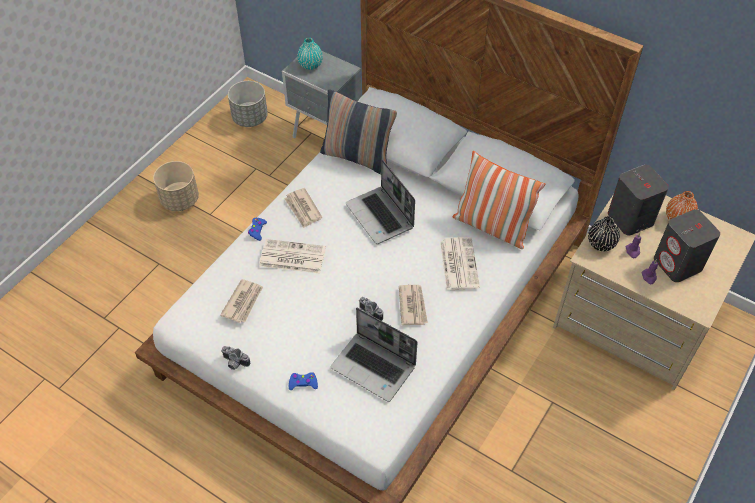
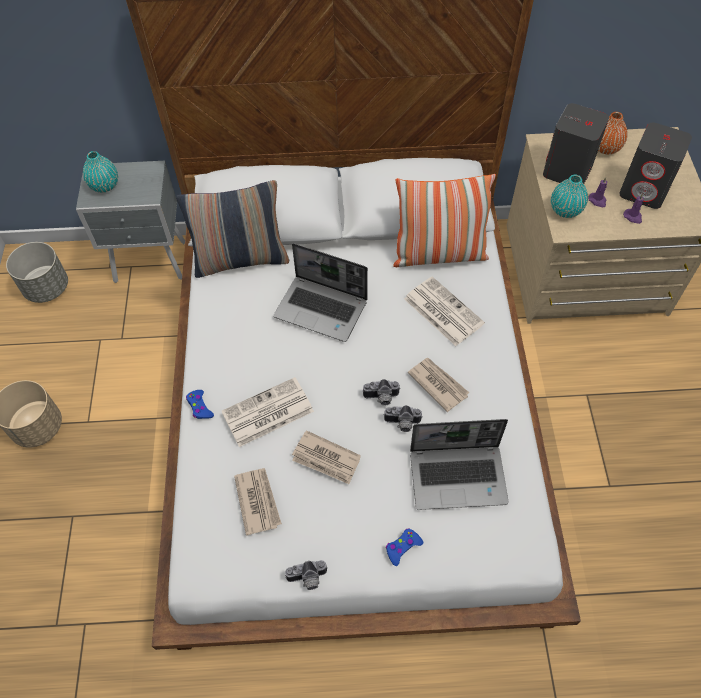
camera: 35 degrees left, 5 degrees up
newspaper [284,188,322,228] -> newspaper moved to [292,430,361,484]
black vase [588,216,620,251] -> turquoise vase [551,175,588,218]
none -> camera [362,379,401,406]

